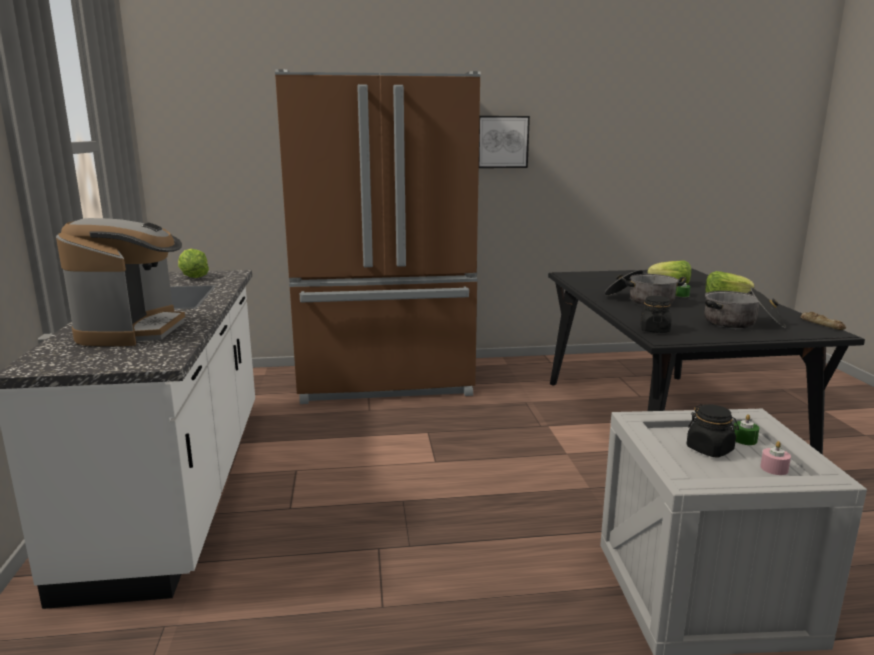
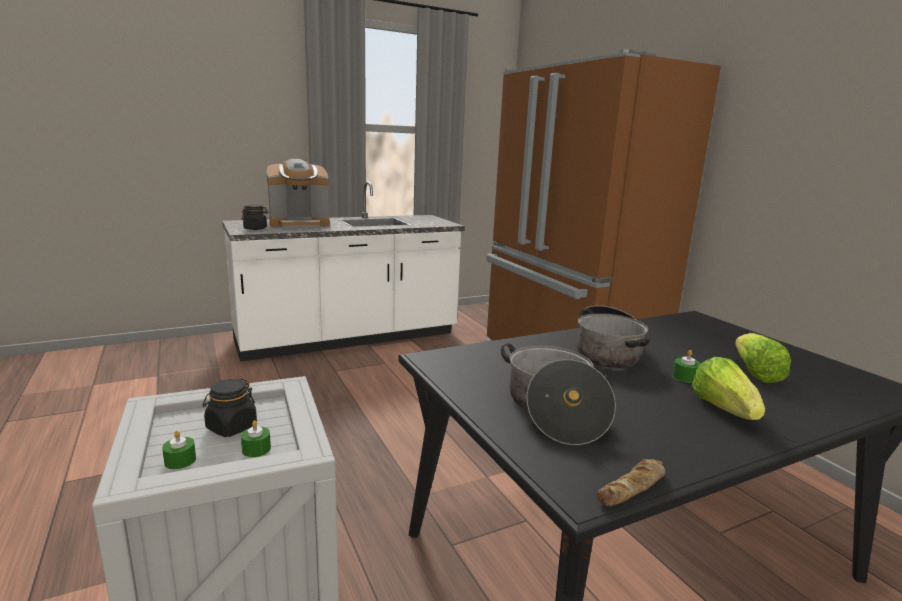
camera: 70 degrees right, 0 degrees up
lettuce [178,249,209,278] -> none
picture [479,116,530,168] -> none
black jar [640,296,672,333] -> black jar moved to [241,205,268,230]
pink candle [760,441,791,475] -> green candle [162,431,196,469]

